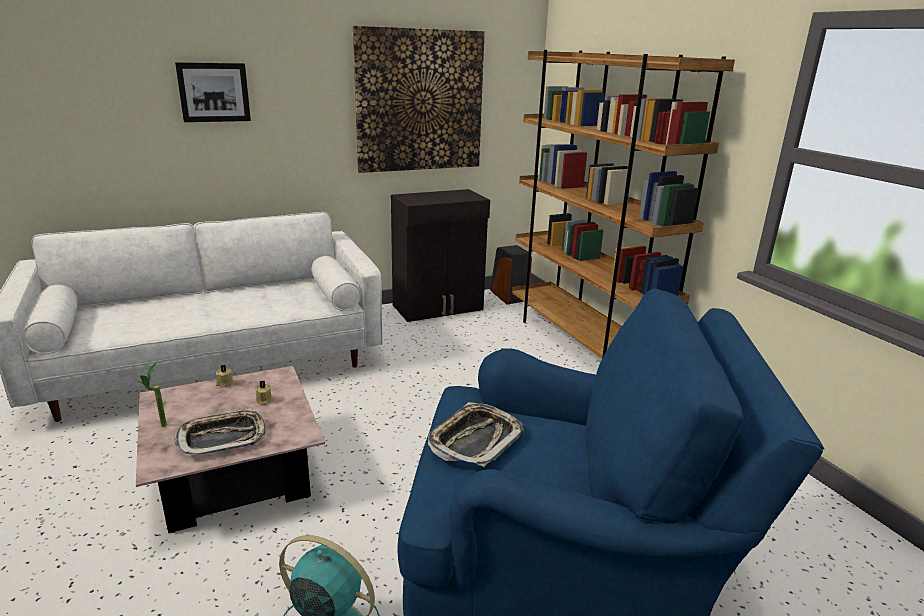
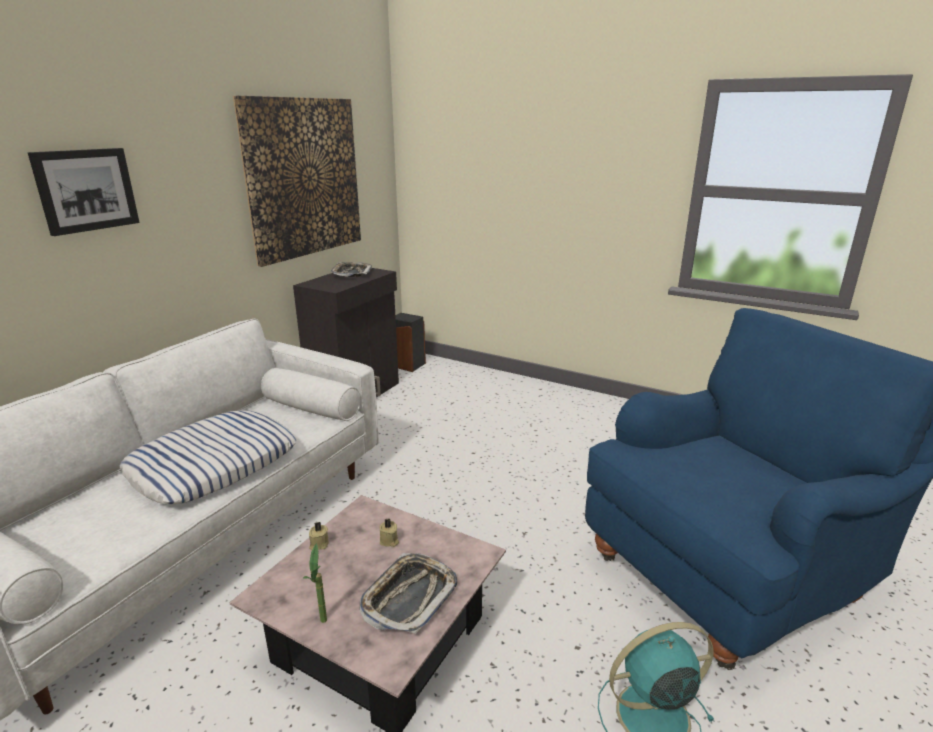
camera: 35 degrees left, 0 degrees up
tray [428,402,524,467] -> tray moved to [331,262,372,277]
brown bookcase [512,50,735,358] -> none
none -> pillow [120,411,296,504]

